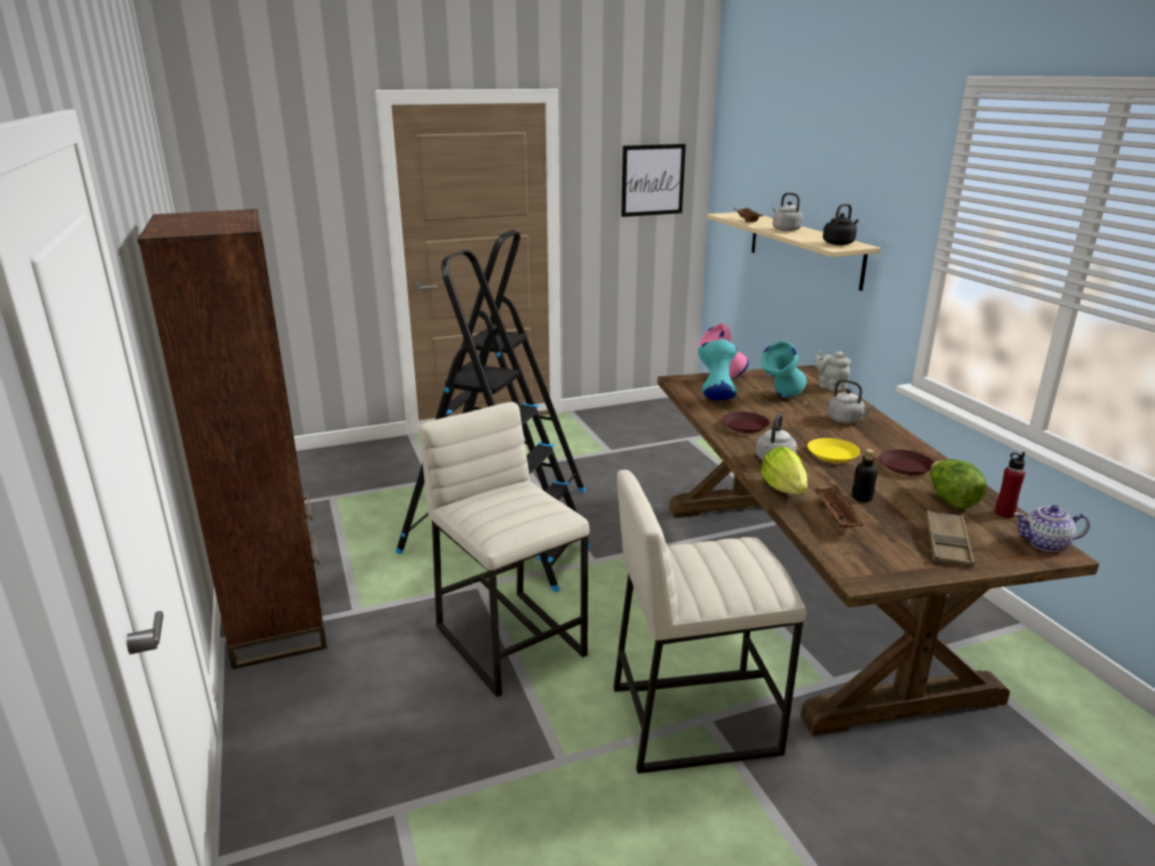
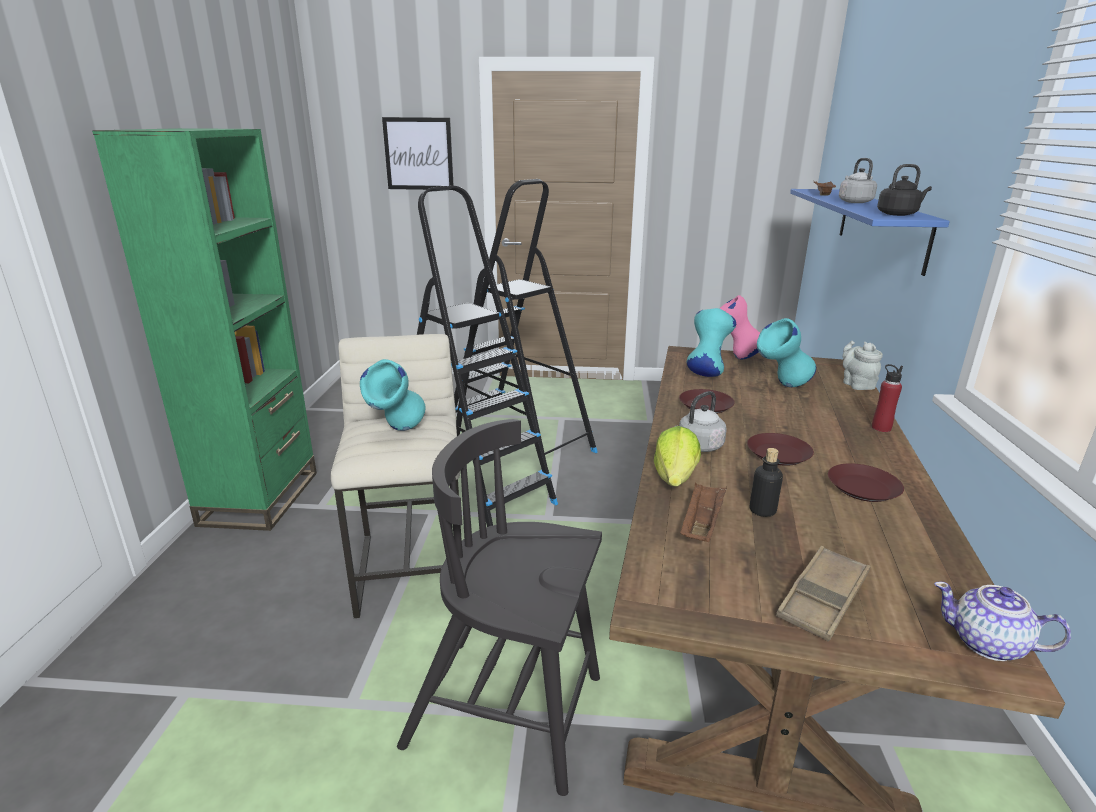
camera: 25 degrees right, 0 degrees up
brown bookcase [138,209,327,670] -> green bookcase [92,128,317,531]
beige stool [613,470,806,774] -> black chair [397,419,602,796]
picture [621,144,686,217] -> picture moved to [382,117,454,190]
beige shelf [707,212,881,291] -> blue shelf [790,189,950,276]
yellow plate [807,438,860,463] -> brown plate [747,433,814,466]
grey kettle [827,379,874,424] -> none
lettuce [930,459,986,509] -> none
red bottle [995,452,1025,518] -> red bottle moved to [872,364,903,432]
none -> turquoise vase [360,359,426,431]

